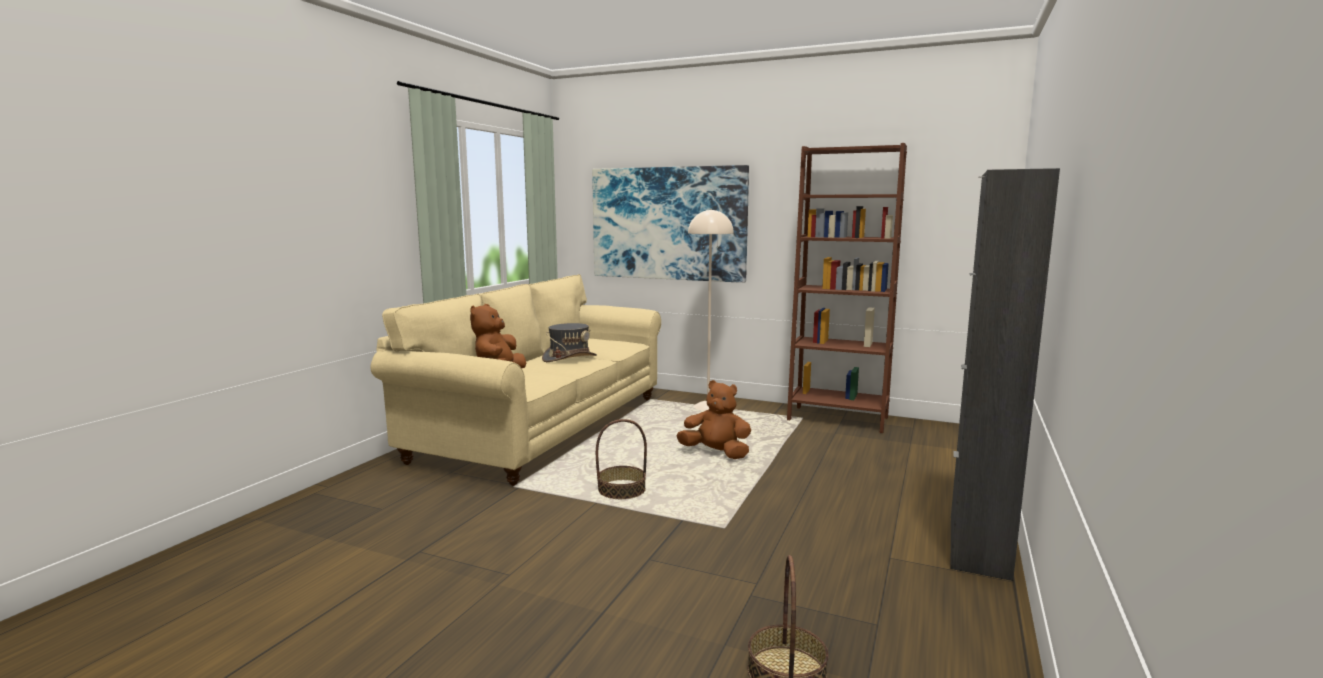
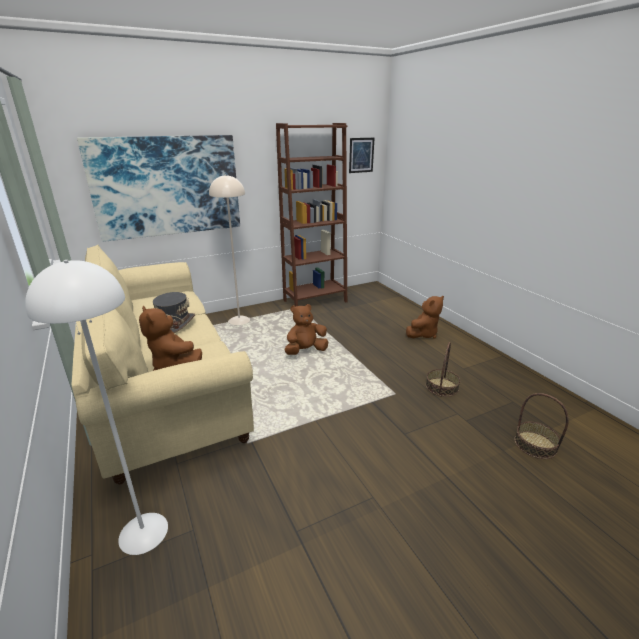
camera: 50 degrees left, 15 degrees up
basket [596,419,647,499] -> basket moved to [426,342,460,397]
black cabinet [950,168,1060,581] -> none
none -> white floor lamp [25,260,168,555]
none -> picture [349,138,374,173]
none -> brown plush toy [406,296,444,339]

